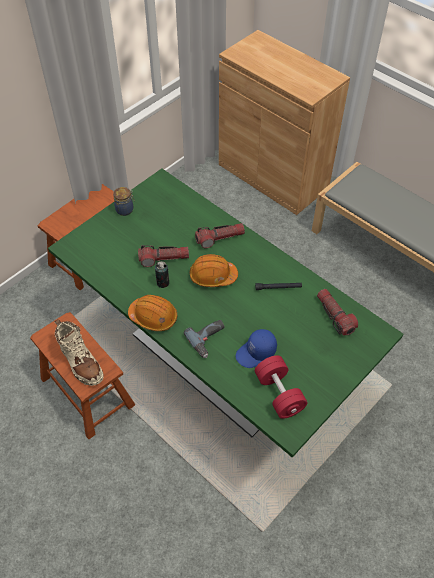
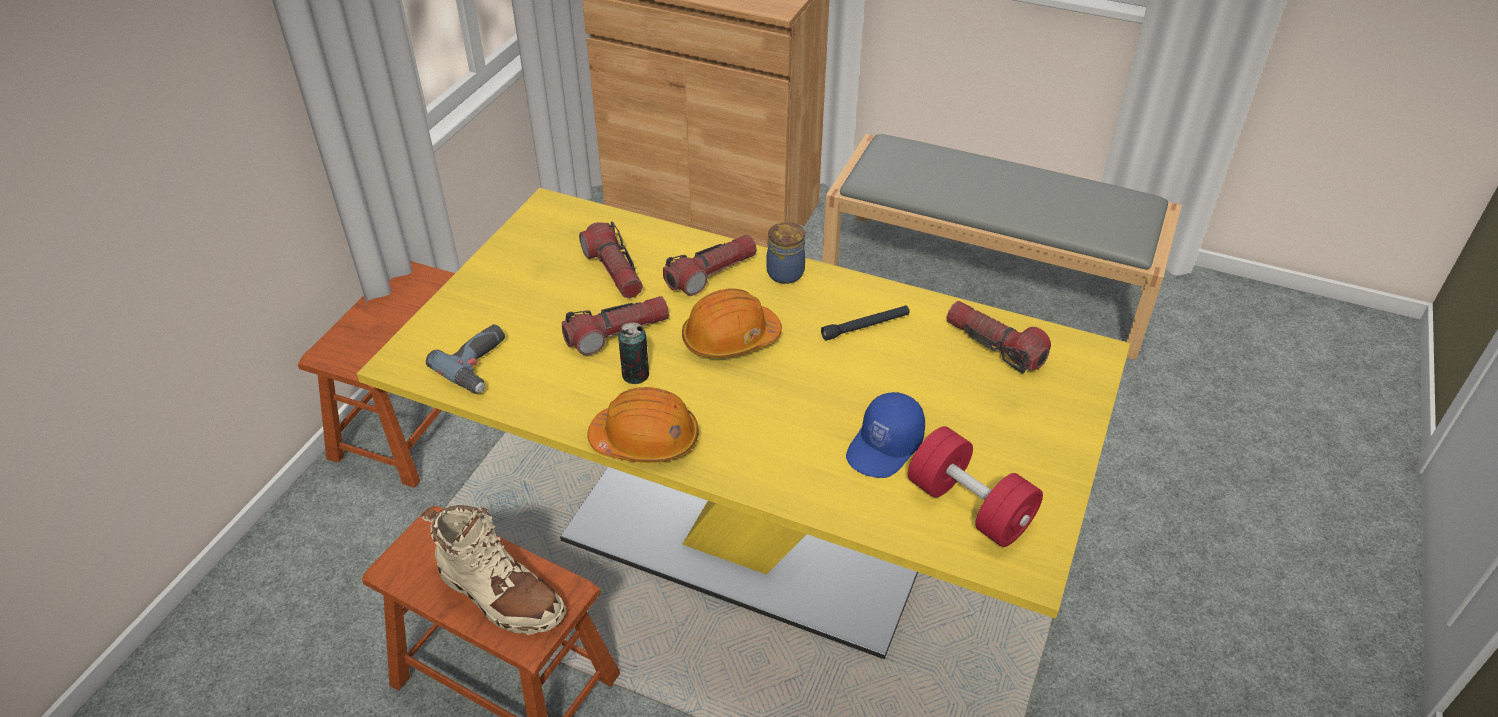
camera: 20 degrees left, 10 degrees down
green dining table [48,169,403,458] -> yellow dining table [357,188,1130,659]
jar [113,187,134,216] -> jar moved to [766,222,805,284]
power drill [184,320,224,358] -> power drill moved to [426,324,505,394]
none -> flashlight [579,221,643,298]

